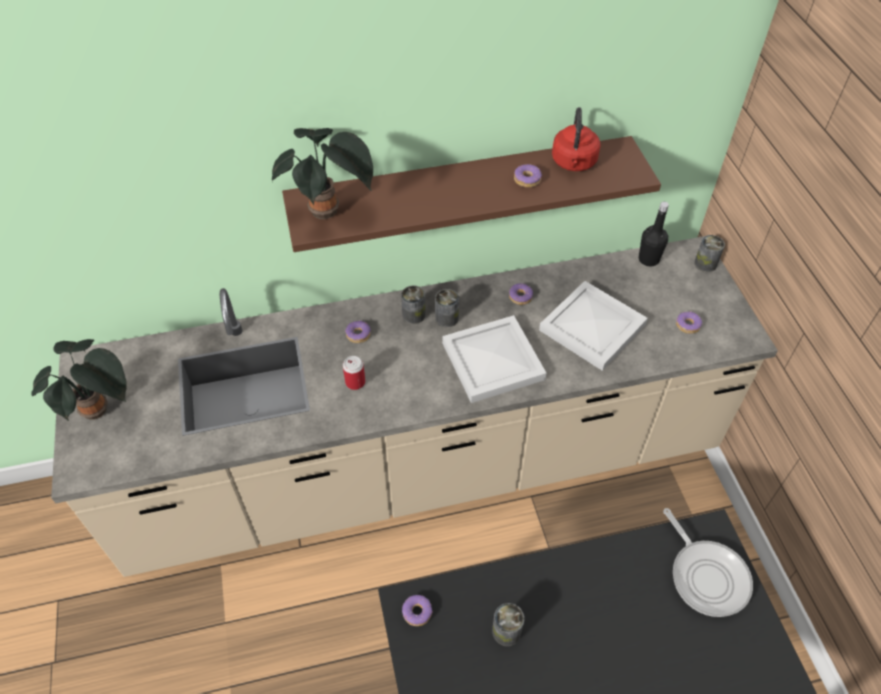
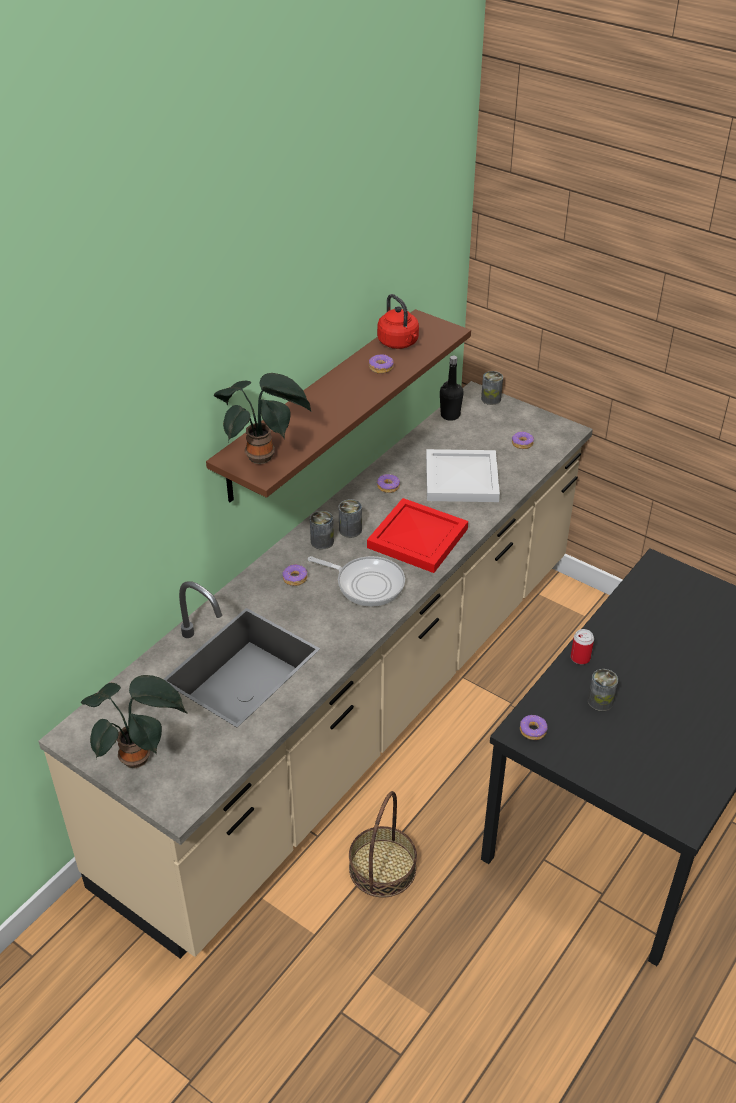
camera: 40 degrees left, 10 degrees down
can [343,356,365,390] -> can moved to [571,629,594,664]
white tray [442,315,547,403] -> red tray [367,498,468,573]
frying pan [663,508,753,617] -> frying pan moved to [308,556,405,607]
none -> basket [349,791,417,898]

